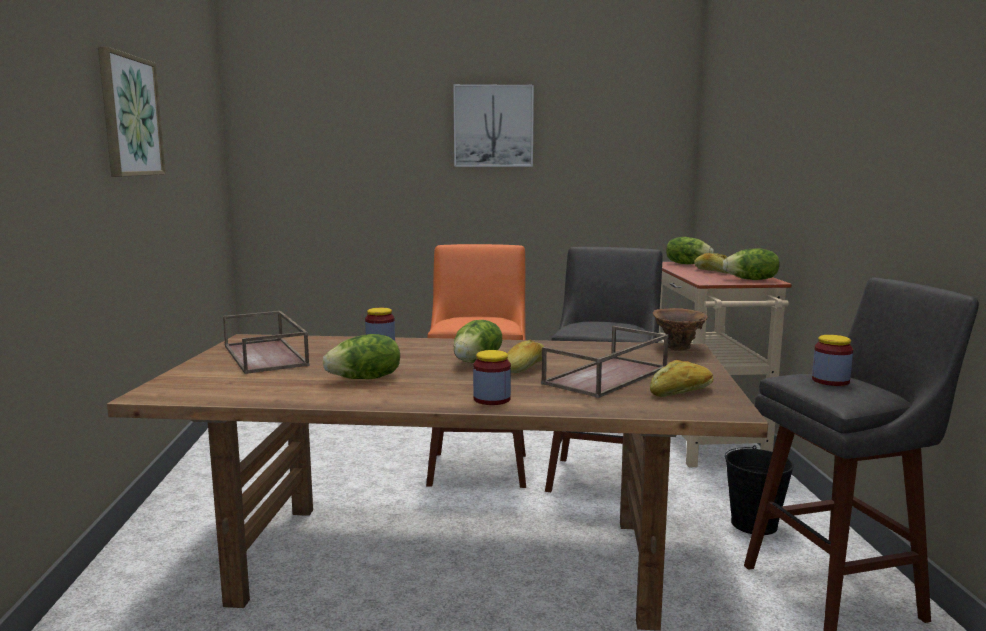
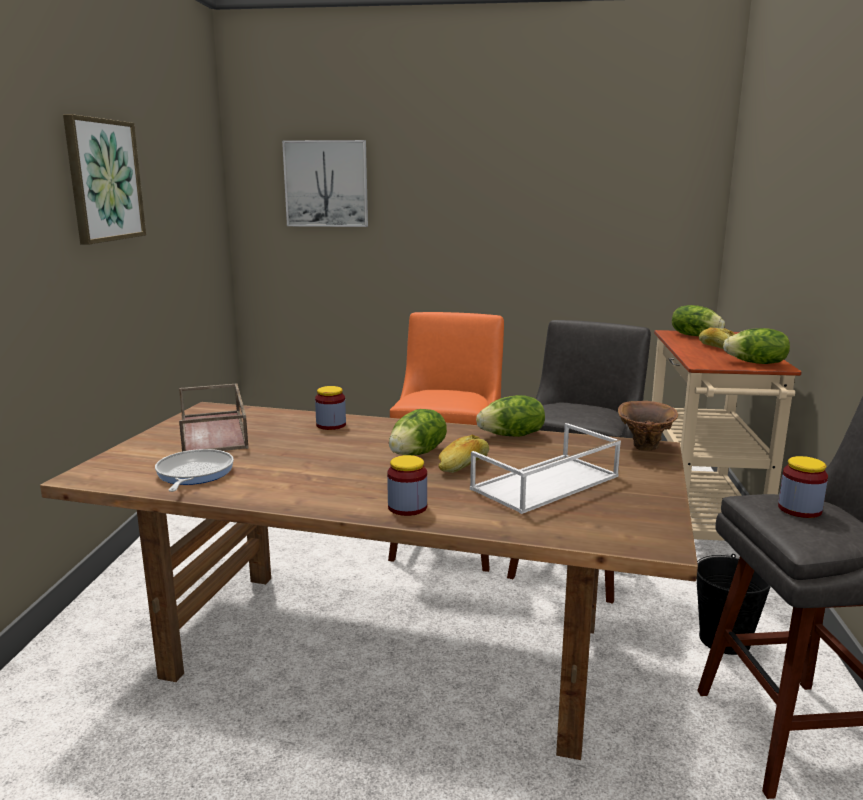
camera: 10 degrees right, 5 degrees up
lettuce [323,334,400,379] -> lettuce moved to [476,395,545,437]
picture [453,84,534,167] -> picture moved to [282,140,368,227]
brown tray [541,326,669,398] -> white tray [470,423,621,514]
bread [650,360,713,397] -> none
none -> frying pan [155,449,234,492]

